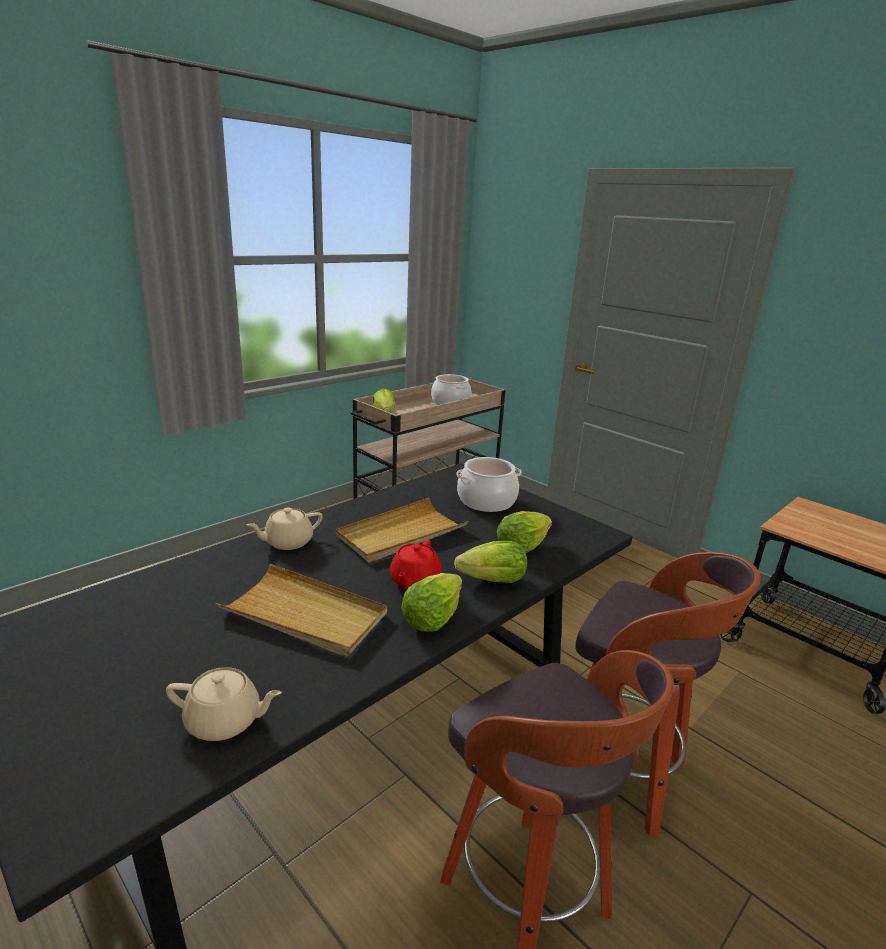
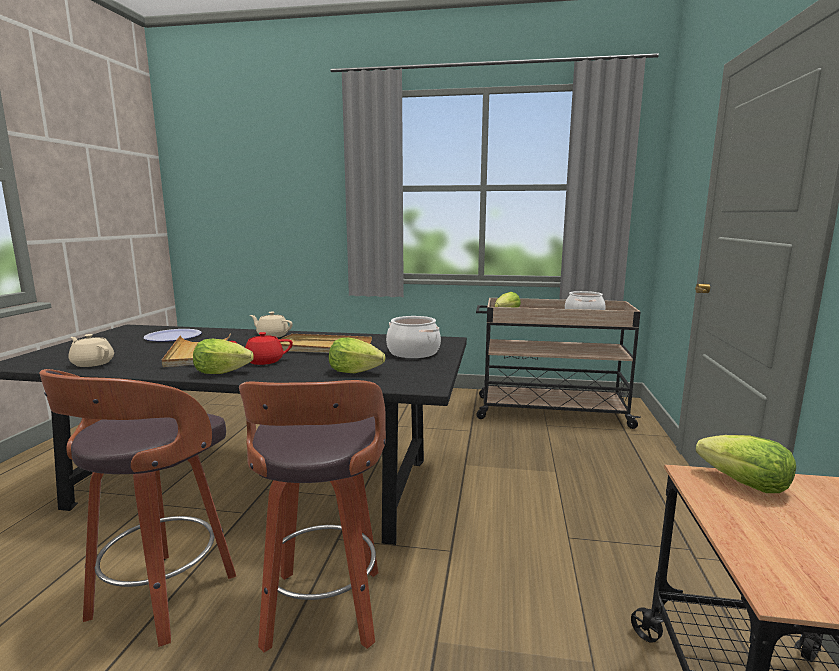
camera: 55 degrees right, 10 degrees down
beige teapot [166,667,282,741] -> beige teapot turned 150 degrees clockwise [68,334,114,367]
lettuce [454,541,527,583] -> lettuce moved to [696,435,796,493]
none -> plate [143,329,202,342]

